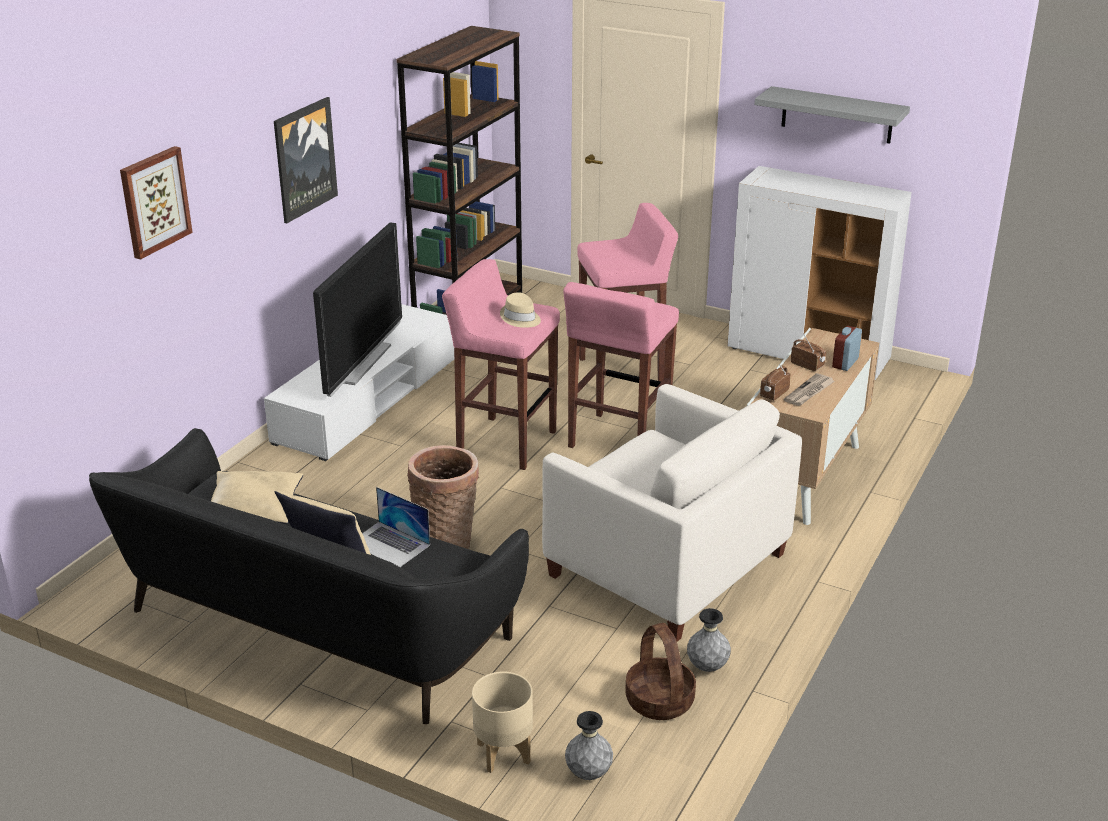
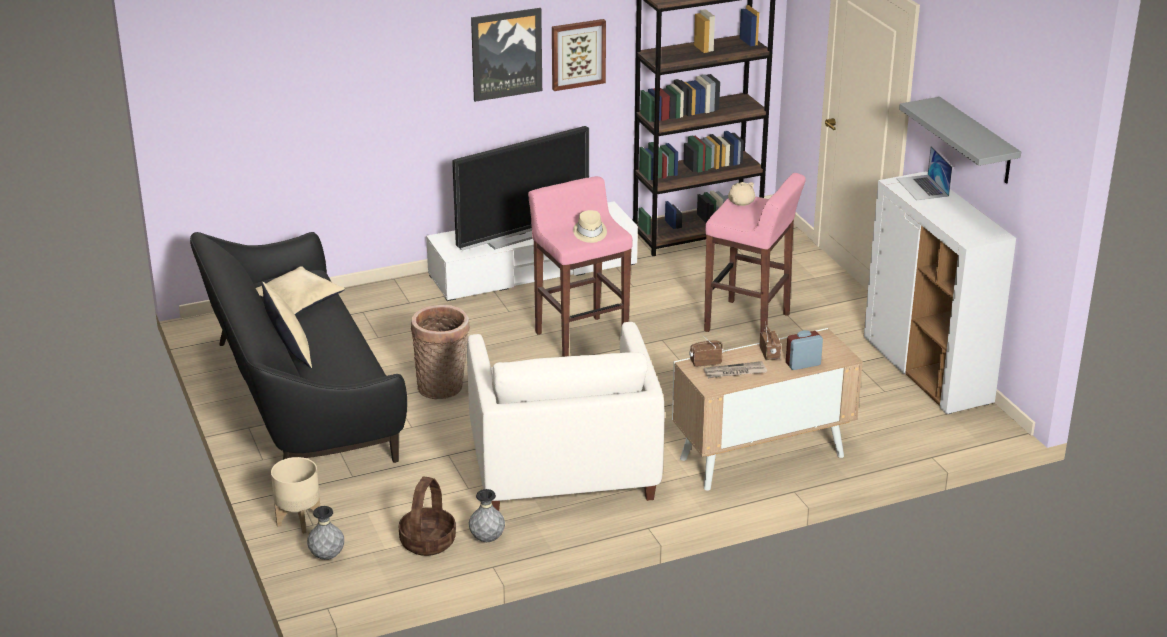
camera: 40 degrees right, 0 degrees up
picture [120,146,193,260] -> picture moved to [552,19,606,91]
laptop [362,487,430,567] -> laptop moved to [896,146,952,201]
pink stool [563,282,679,448] -> none
none -> beige teapot [728,182,755,206]

